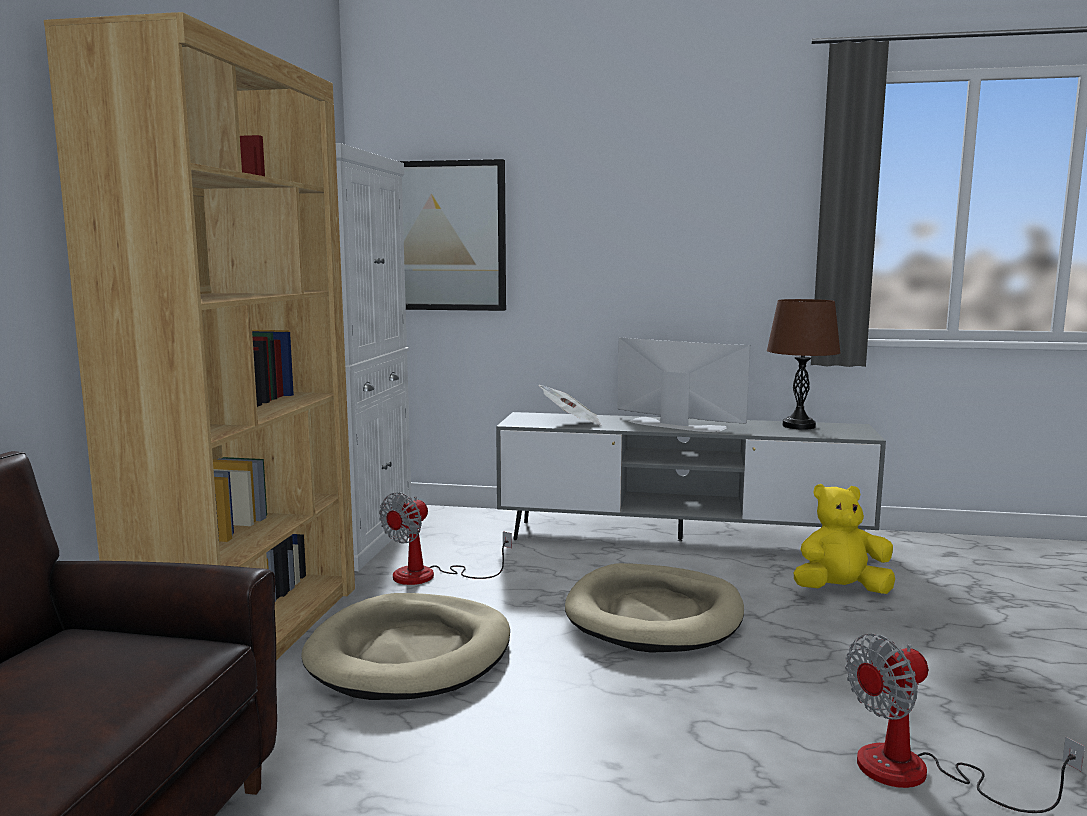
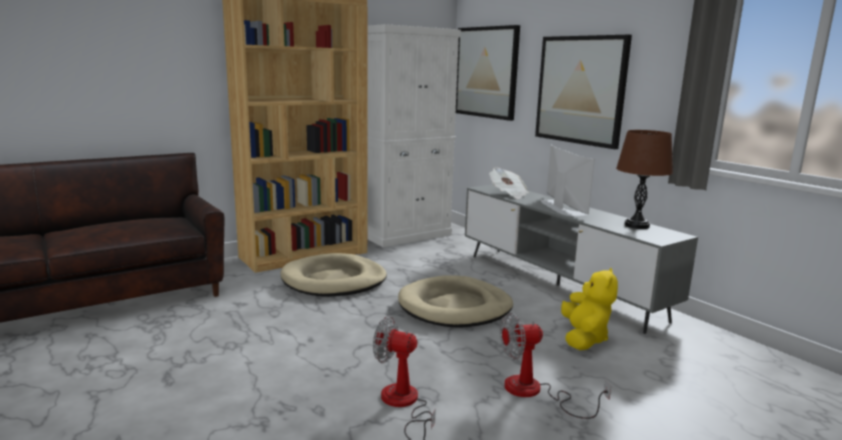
camera: 45 degrees right, 5 degrees up
fan [379,492,512,585] -> fan moved to [500,313,611,419]
yellow plush toy [794,484,895,594] -> yellow plush toy turned 60 degrees clockwise [561,268,618,350]
none -> picture [535,35,632,149]

